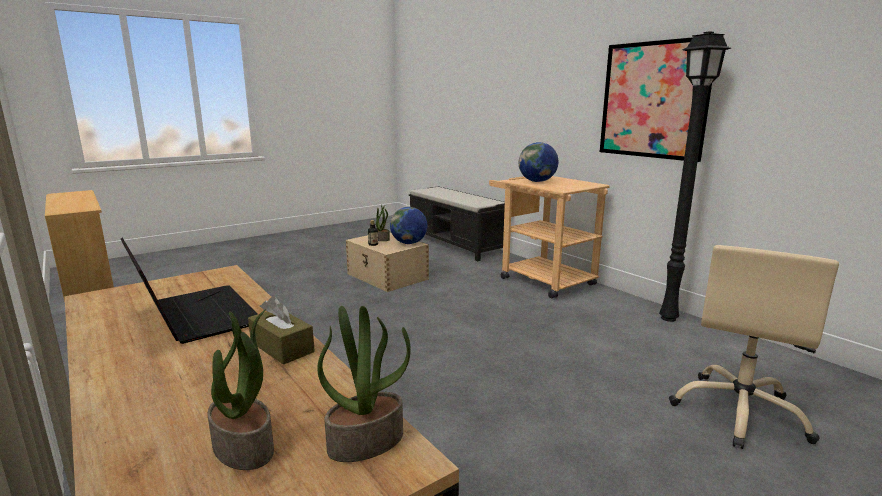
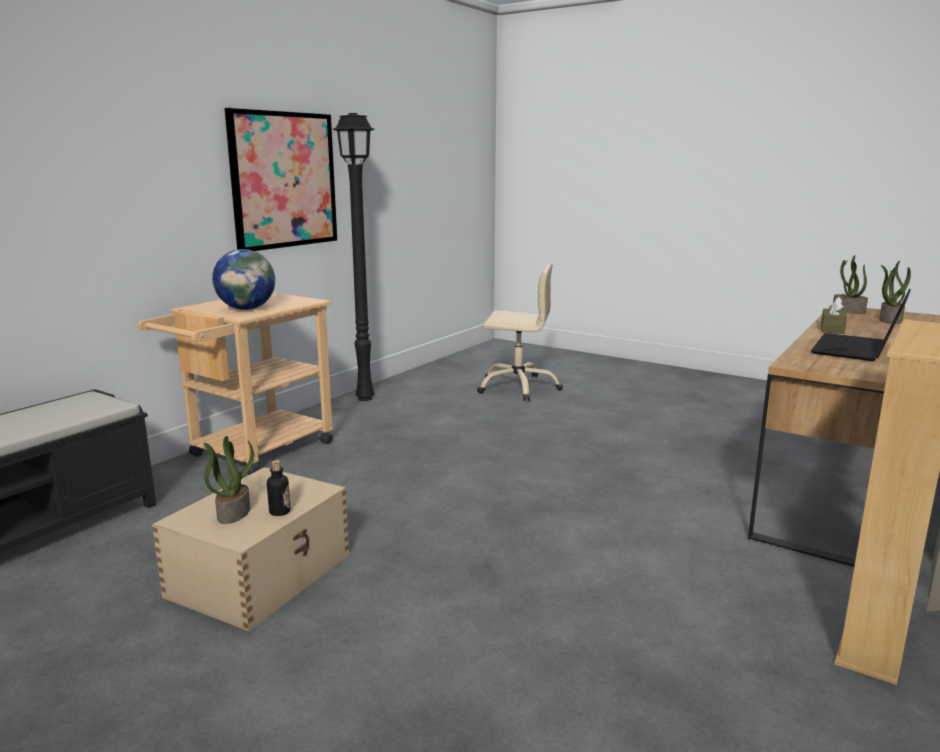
camera: 110 degrees left, 0 degrees up
globe [390,207,427,244] -> none

